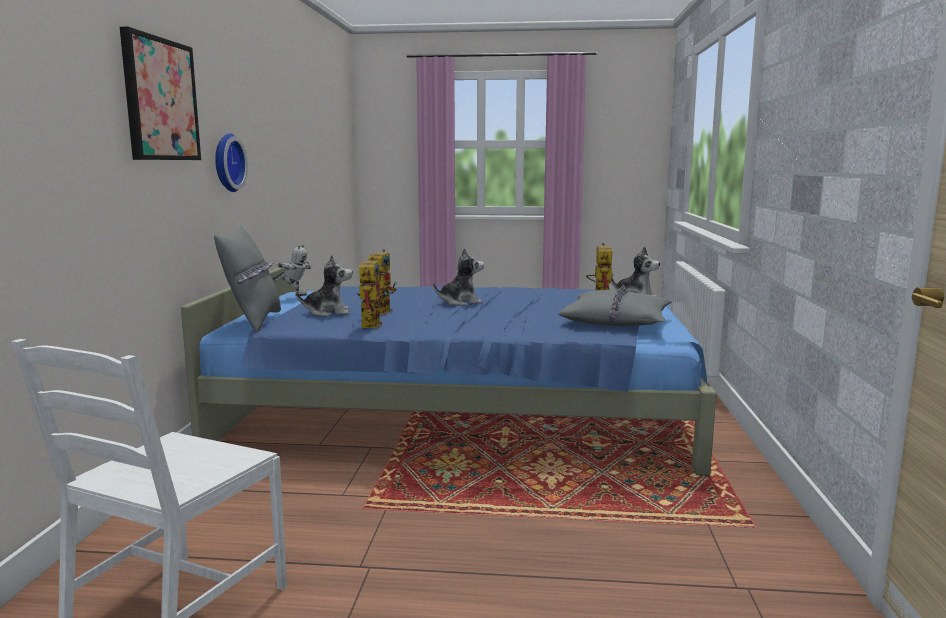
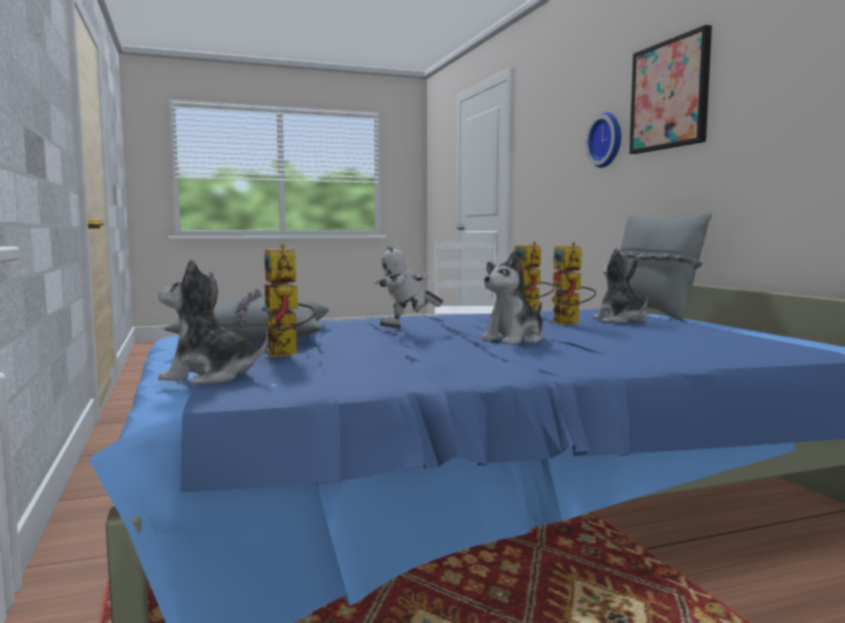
camera: 155 degrees right, 5 degrees down
wall clock [215,133,248,192] -> wall clock moved to [585,112,621,168]
toy robot [273,244,312,296] -> toy robot moved to [375,245,443,328]
plush toy [296,255,353,317] -> plush toy turned 105 degrees clockwise [593,248,648,324]

